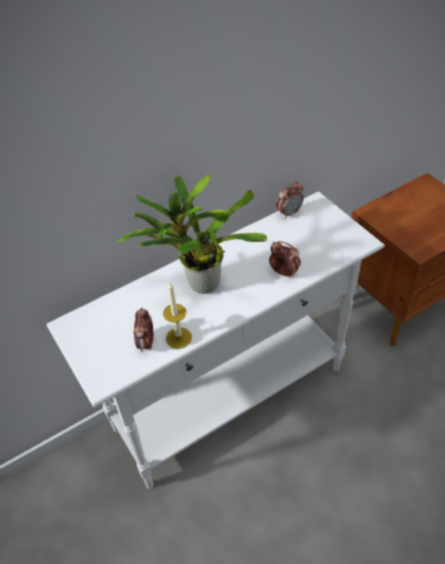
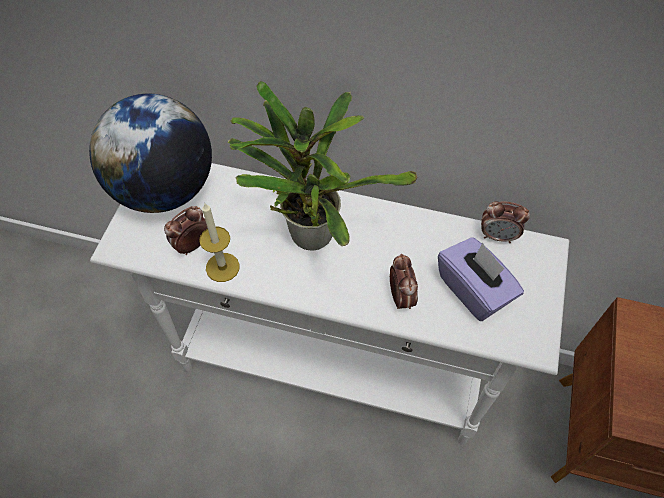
camera: 45 degrees right, 10 degrees up
none -> globe [89,94,212,213]
none -> purple tissue box [438,237,524,321]

